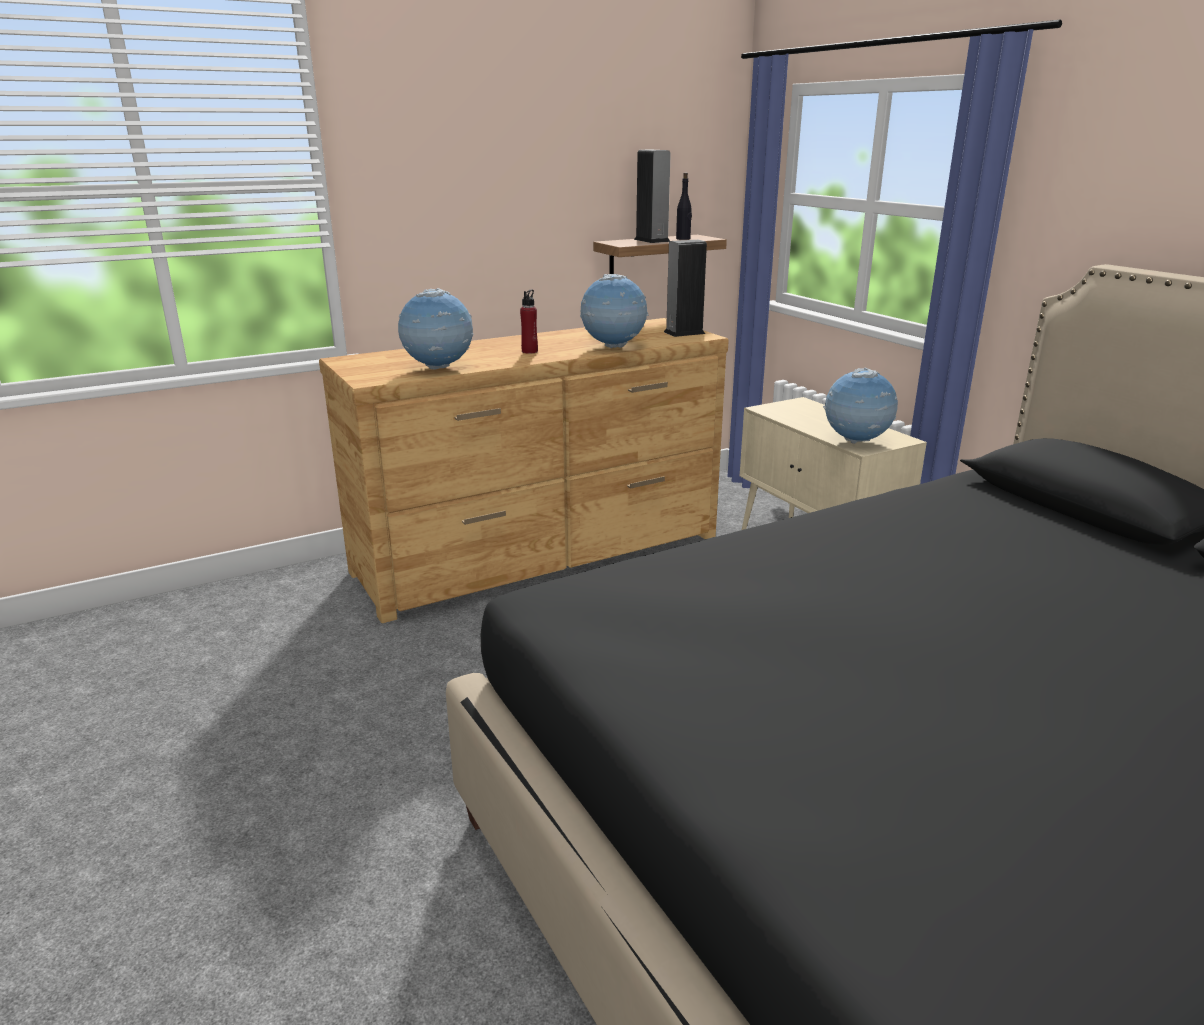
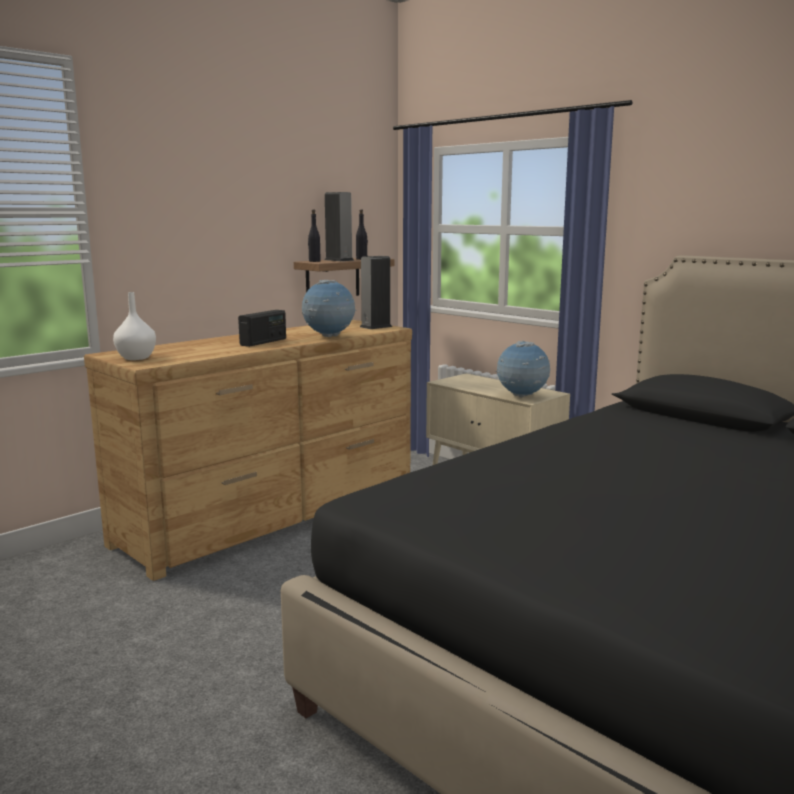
camera: 15 degrees left, 10 degrees down
globe [398,288,474,370] -> none
red bottle [520,289,538,354] -> radio [238,310,286,347]
none -> white vase [113,292,156,360]
none -> black bottle [308,210,321,262]

